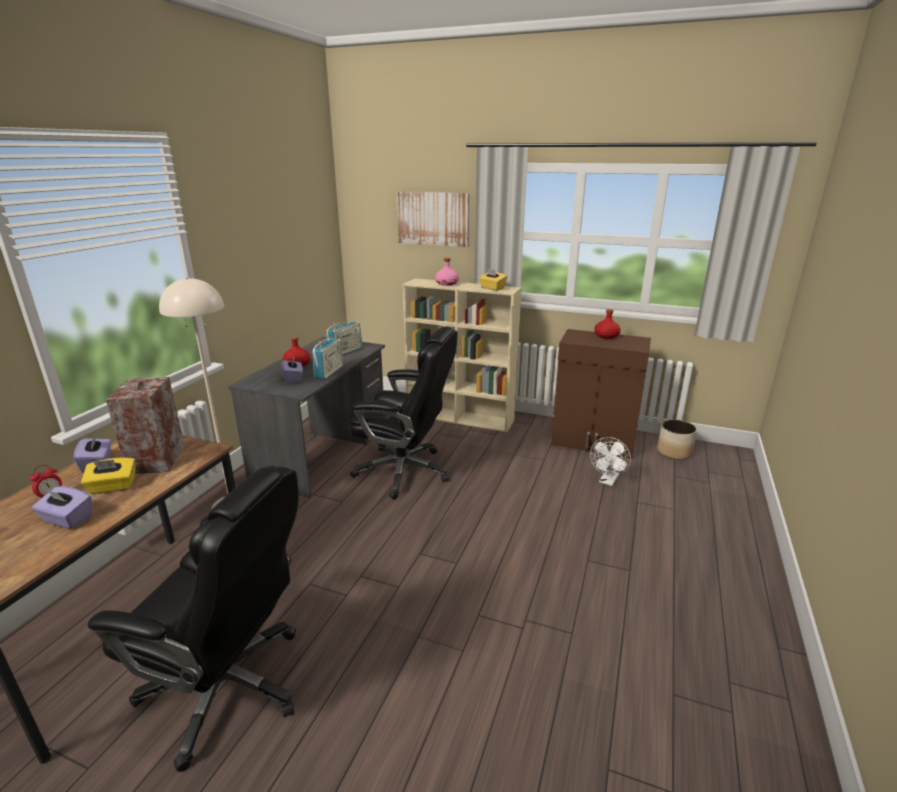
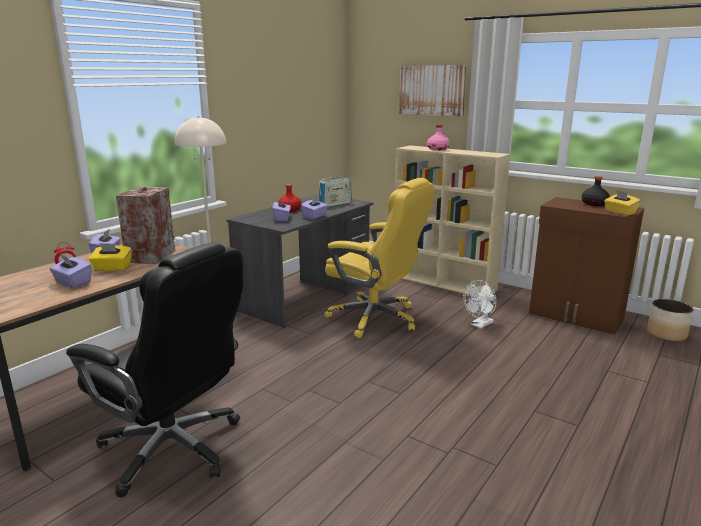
camera: 15 degrees right, 5 degrees down
radio [312,338,343,380] -> purple tissue box [301,197,328,219]
black office chair [349,327,458,500] -> yellow office chair [324,178,434,338]
yellow tissue box [479,268,507,291] -> yellow tissue box moved to [604,191,641,216]
white fan [590,437,631,486] -> white fan moved to [463,280,496,329]
red bottle [594,309,621,339] -> black bottle [581,176,610,206]

